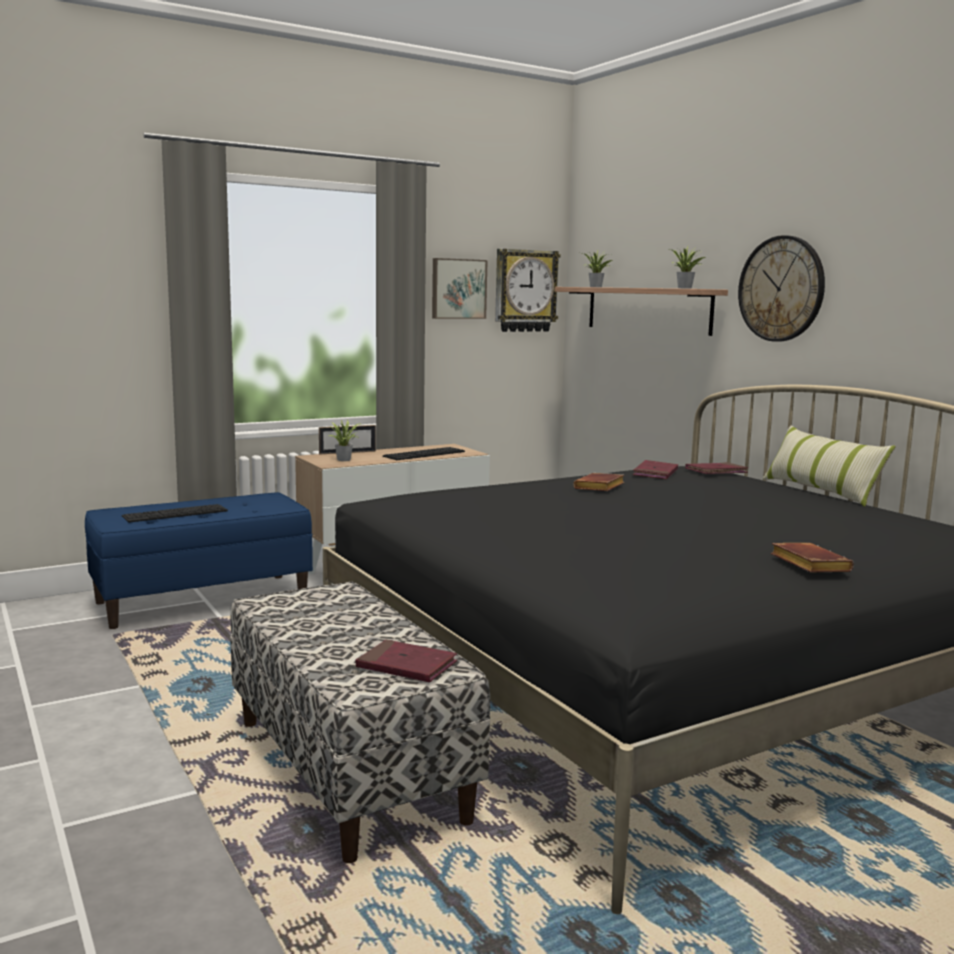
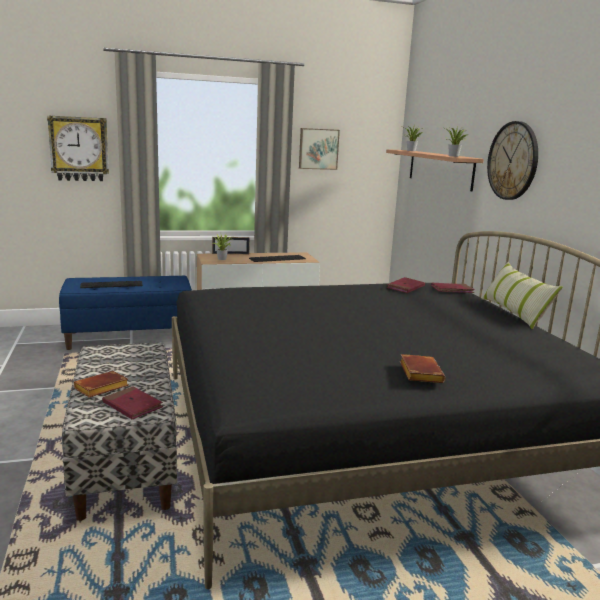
camera: 15 degrees right, 5 degrees up
wall clock [495,249,561,332] -> wall clock moved to [47,116,109,181]
brown book [573,473,625,491] -> brown book moved to [74,371,129,397]

